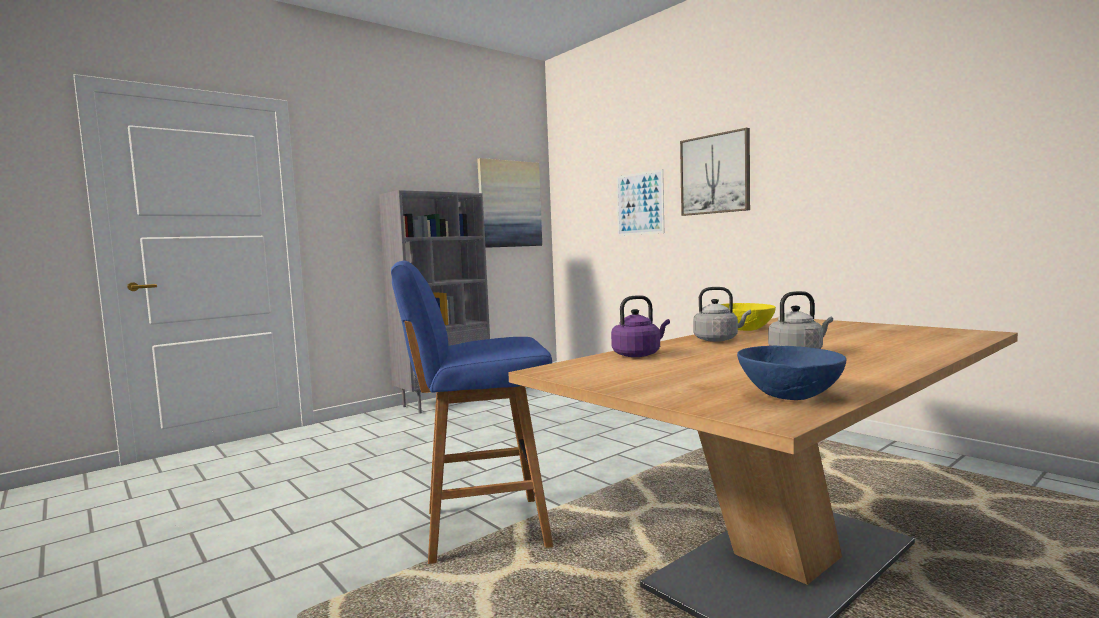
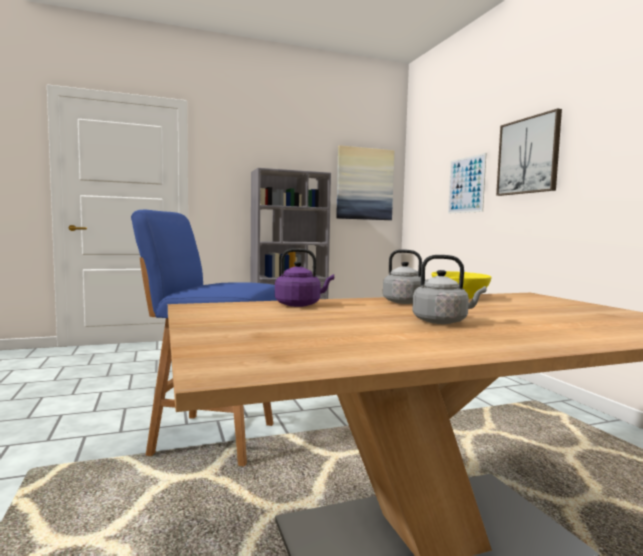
camera: 20 degrees right, 0 degrees up
blue bowl [737,345,846,400] -> none

